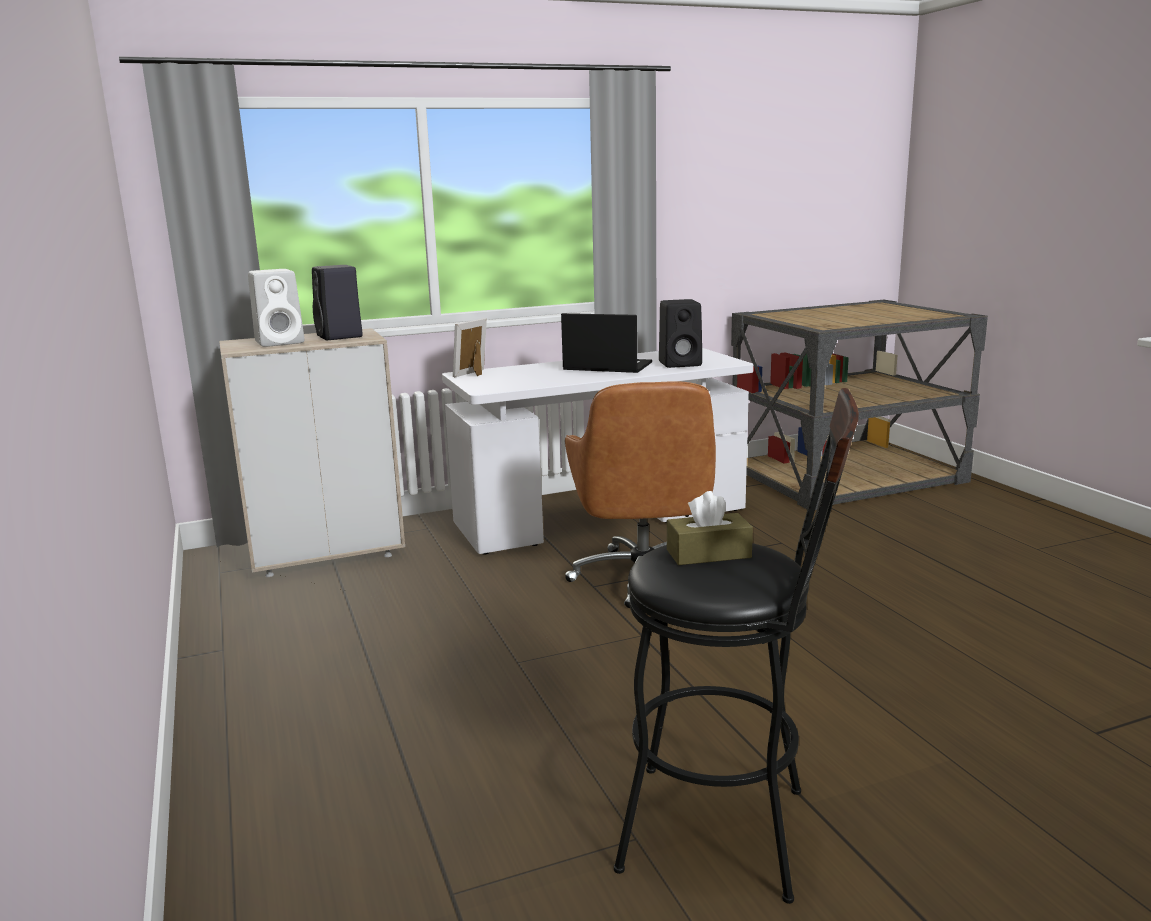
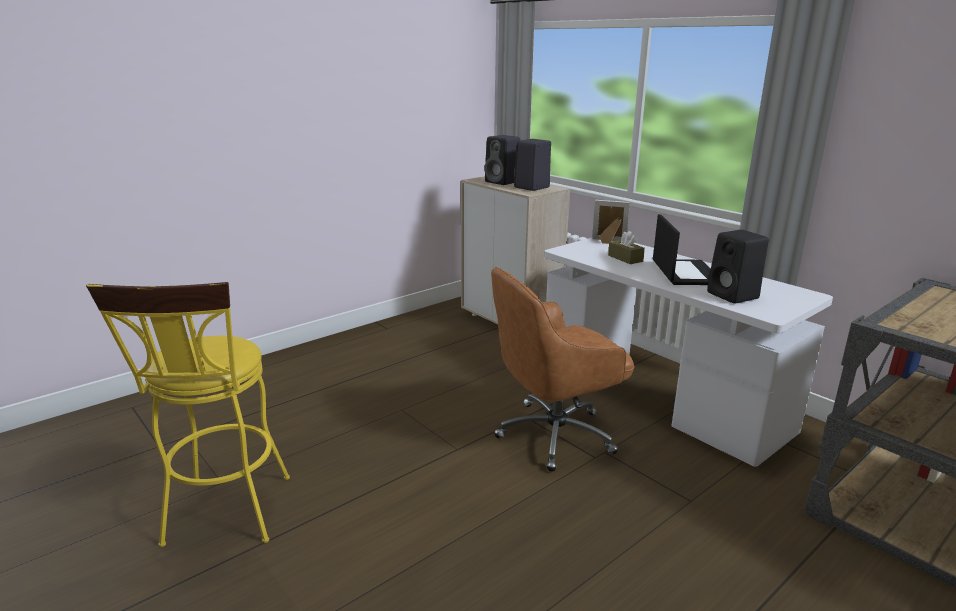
camera: 70 degrees right, 5 degrees up
white speaker [248,269,304,347] -> black speaker [485,135,520,185]
black stool [614,388,859,904] -> yellow stool [86,282,290,547]
brown tissue box [667,491,753,565] -> brown tissue box moved to [608,231,645,264]

